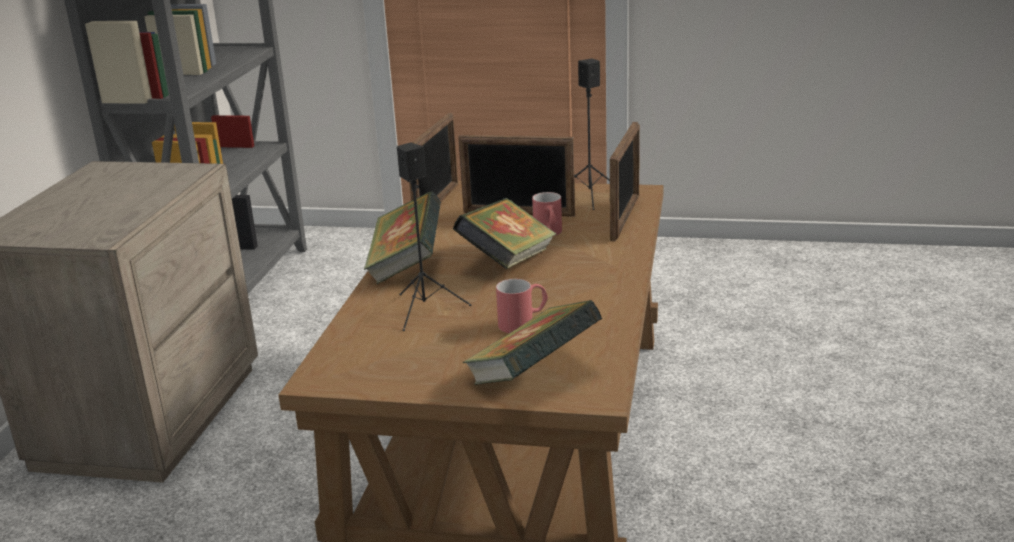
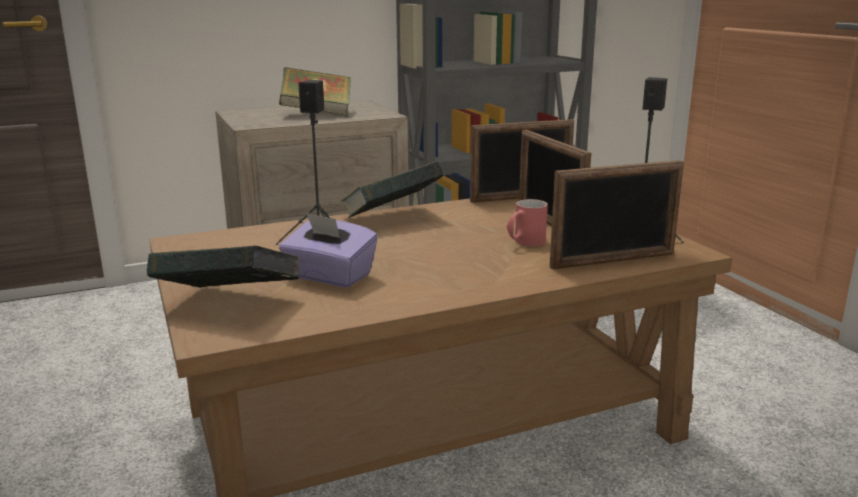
camera: 55 degrees right, 5 degrees down
book [453,198,556,269] -> book moved to [279,67,351,116]
red mug [496,279,548,333] -> purple tissue box [279,212,378,288]

